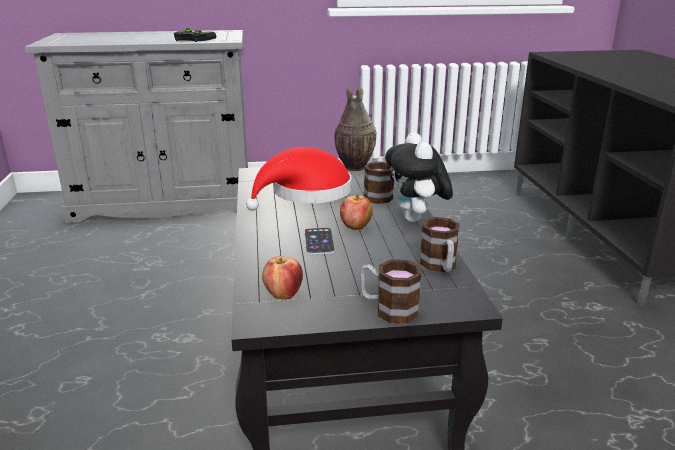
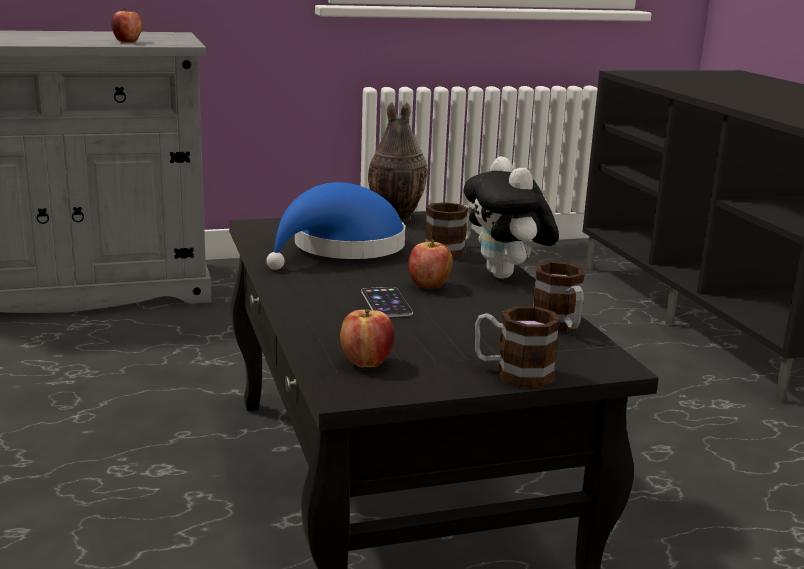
camera: 10 degrees left, 5 degrees down
black game controller [174,28,216,42] -> apple [111,8,143,42]
red hat [246,147,351,211] -> blue hat [266,182,405,270]

